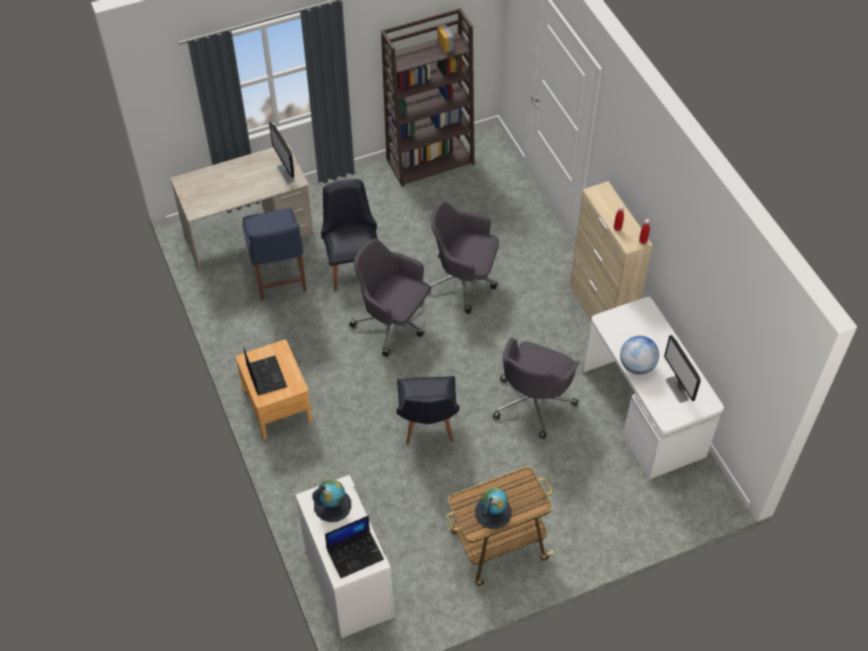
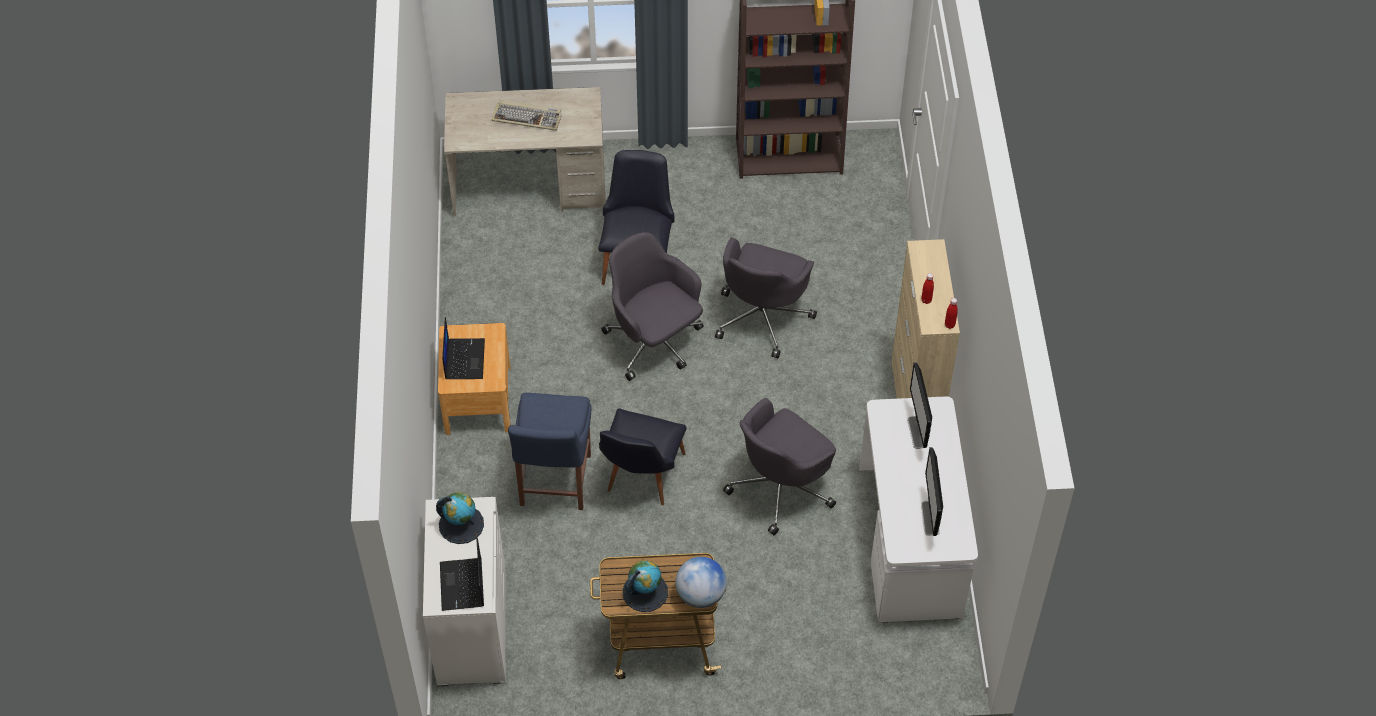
camera: 20 degrees right, 0 degrees up
blue chair [242,208,307,301] -> blue chair moved to [508,393,591,510]
monitor [269,122,295,184] -> monitor moved to [907,362,932,449]
laptop [325,516,384,578] -> laptop turned 90 degrees clockwise [440,537,484,611]
grey office chair [429,201,499,314] -> grey office chair turned 105 degrees counterclockwise [715,237,817,358]
globe [620,336,659,374] -> globe moved to [675,557,727,608]
none -> keyboard [492,100,562,131]

